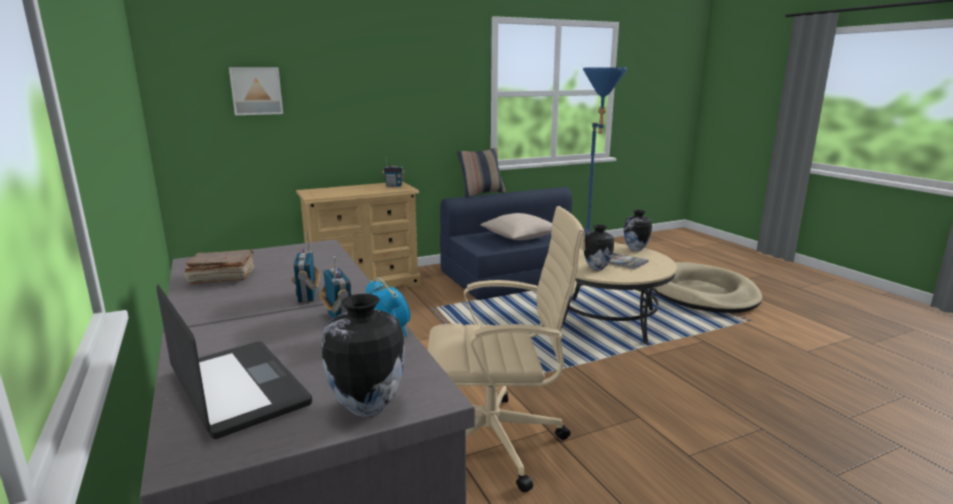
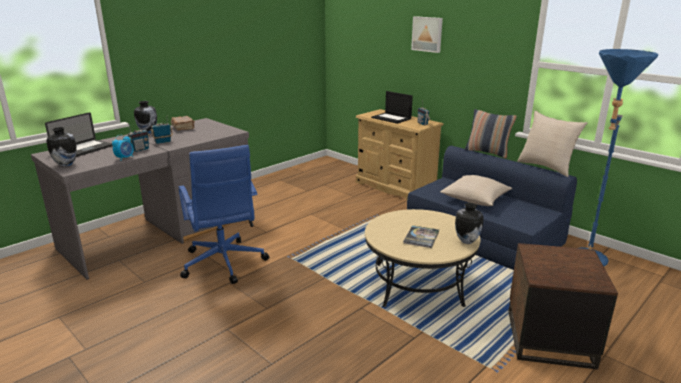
camera: 70 degrees right, 5 degrees up
picture [229,67,283,115] -> picture moved to [411,16,443,53]
beige office chair [428,206,585,492] -> blue office chair [179,145,269,284]
vase [584,225,614,271] -> vase moved to [134,101,157,134]
beige dog bed [652,262,763,313] -> brown side table [509,243,618,369]
none -> laptop [371,91,413,124]
none -> beige pillow [517,111,588,177]

